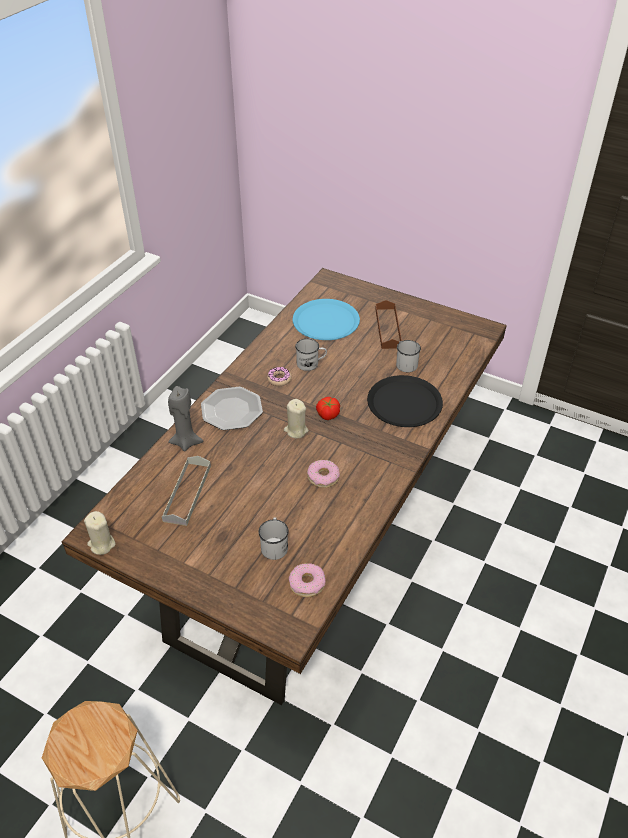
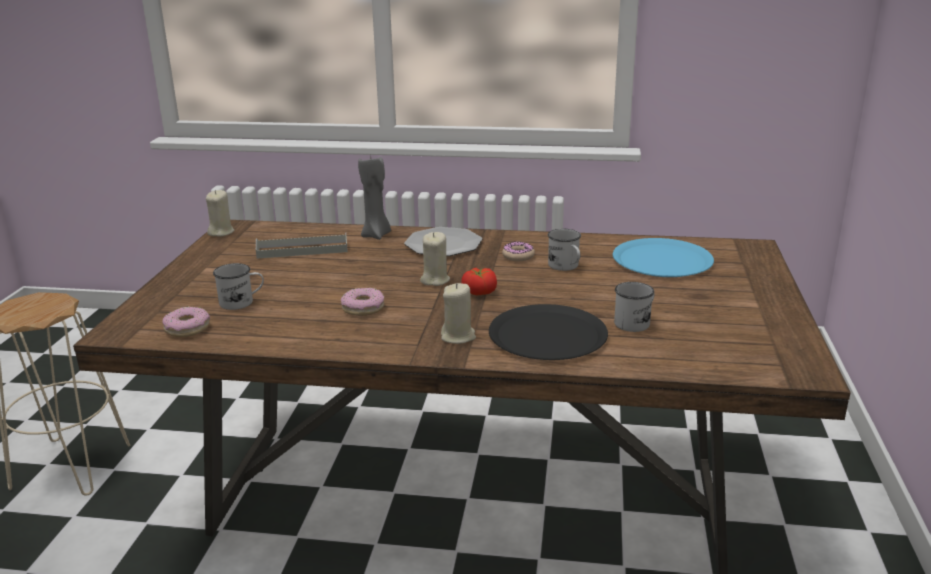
camera: 70 degrees right, 20 degrees down
brown tray [375,300,402,349] -> none
none -> beige candle [441,283,476,344]

